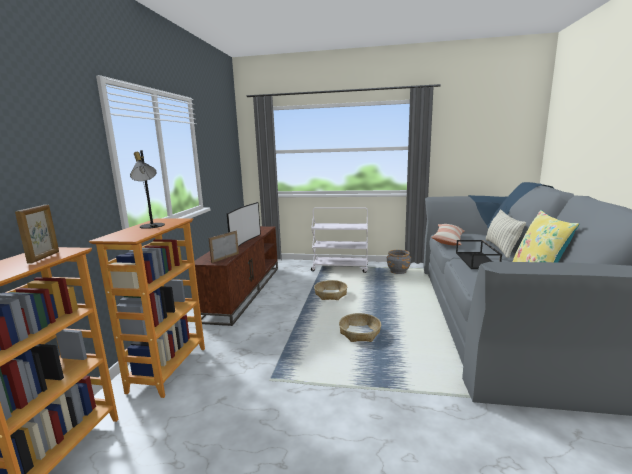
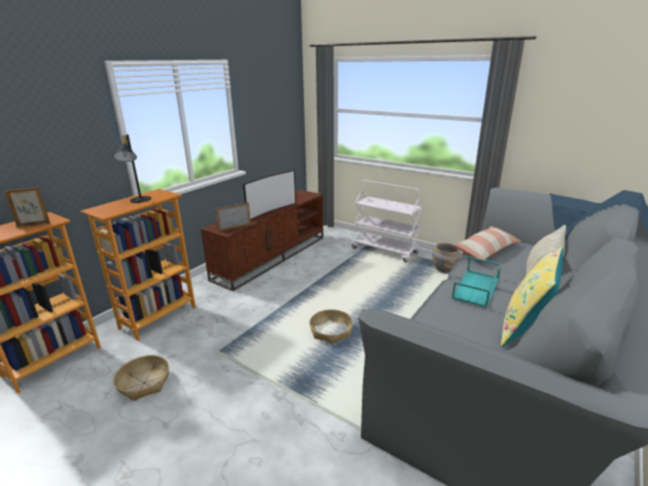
camera: 25 degrees right, 10 degrees up
picture frame [15,205,59,263] -> picture frame turned 135 degrees counterclockwise [4,187,50,228]
basket [314,280,347,300] -> basket moved to [113,355,169,401]
black tray [456,240,502,269] -> turquoise tray [452,257,502,308]

